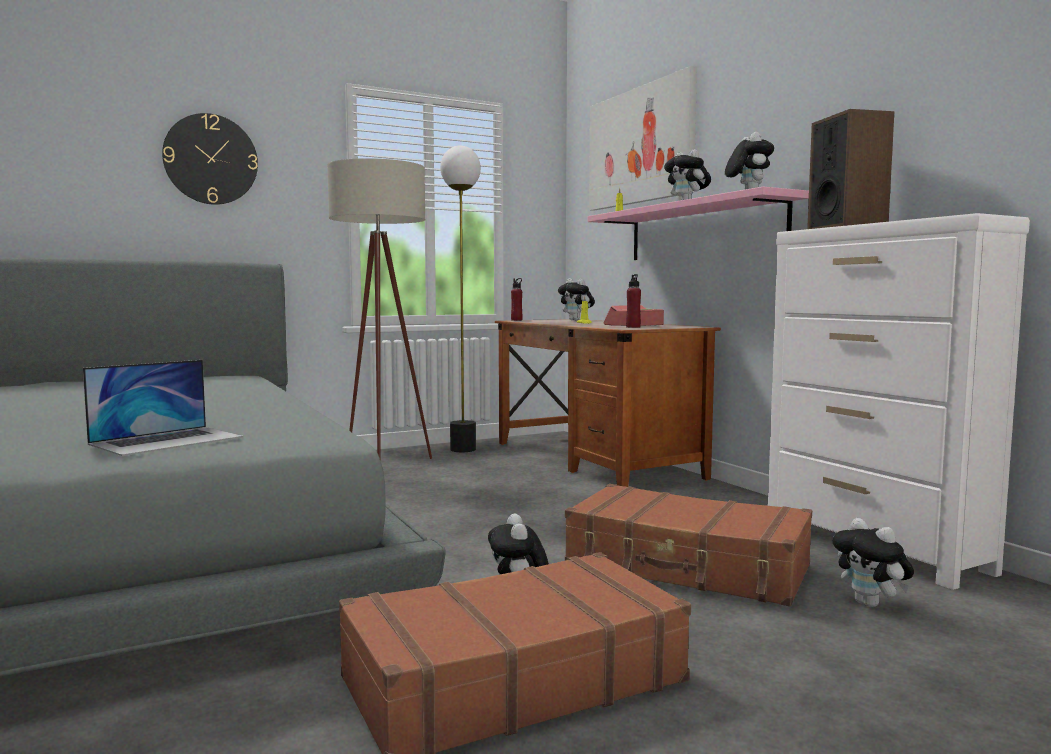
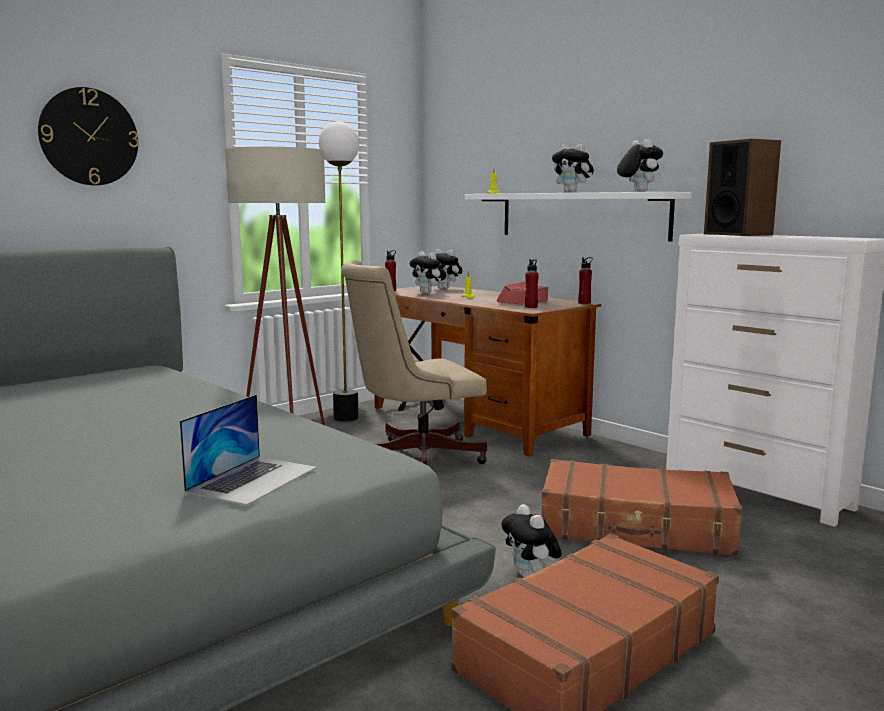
camera: 15 degrees left, 5 degrees up
pink shelf [588,187,809,260] -> white shelf [465,192,692,241]
picture [589,66,697,211] -> none
plush toy [833,518,914,607] -> plush toy moved to [409,251,446,294]
none -> beige office chair [341,260,487,465]
none -> red bottle [578,257,593,304]

